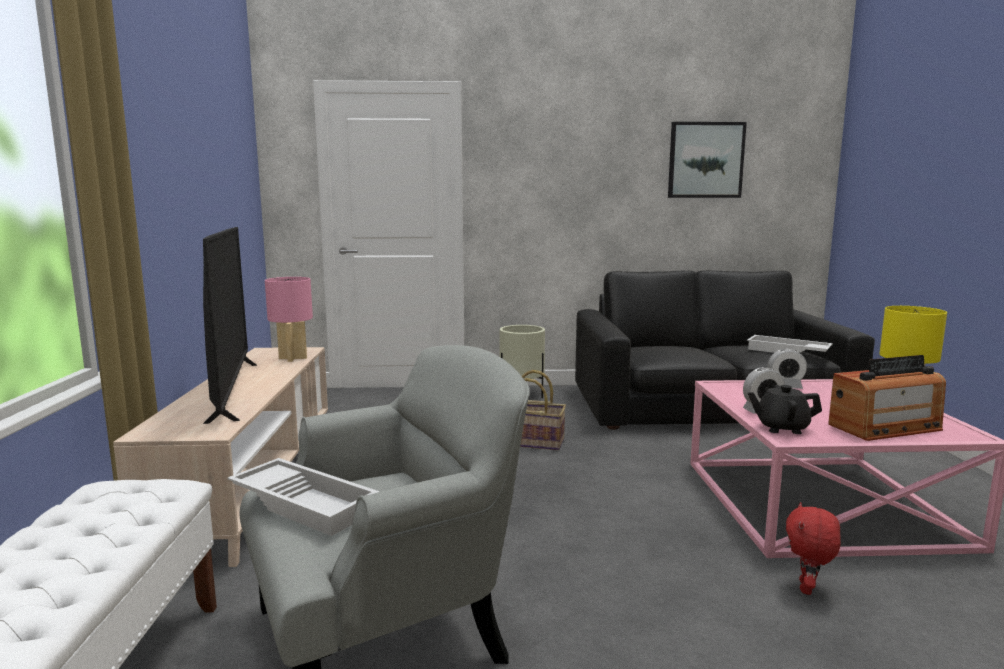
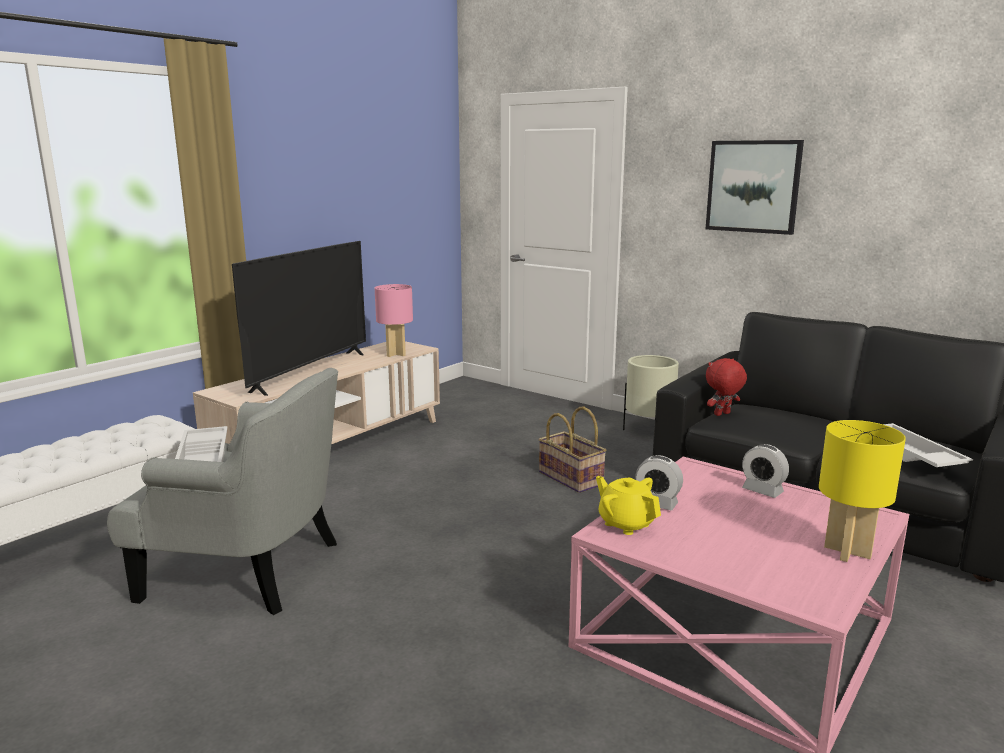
camera: 40 degrees right, 5 degrees up
picture [668,122,747,198] -> picture moved to [706,140,804,235]
black teapot [748,385,822,434] -> yellow teapot [596,476,661,535]
red plush toy [786,502,841,595] -> red plush toy moved to [706,358,747,416]
radio [828,355,946,441] -> none

